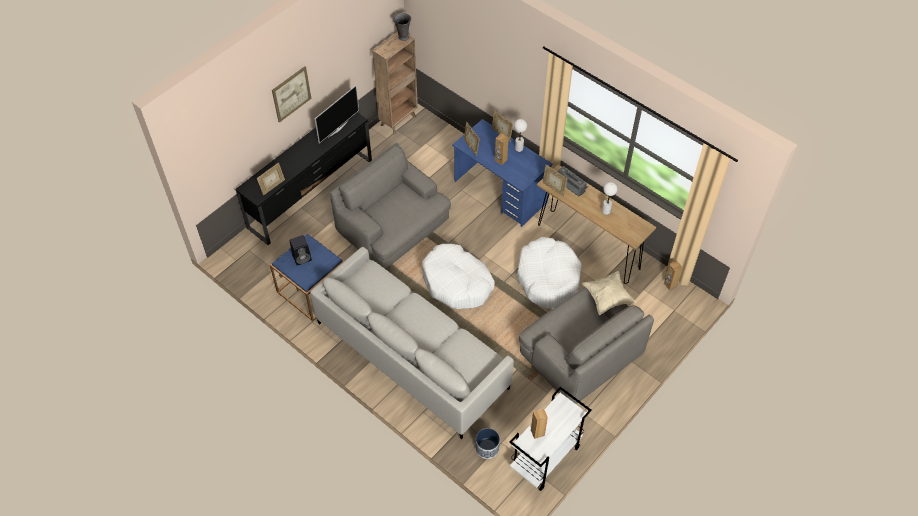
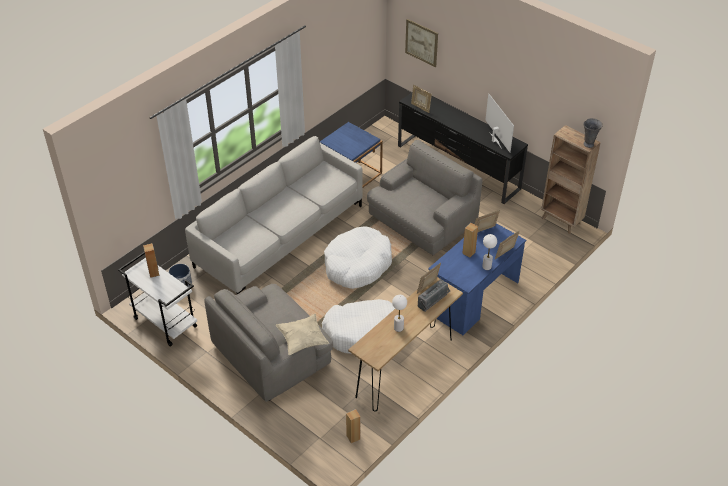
camera: 90 degrees right, 10 degrees down
picture [272,66,311,123] -> picture moved to [405,19,438,67]
black speaker [290,235,312,266] -> none
television [315,85,359,143] -> television turned 150 degrees counterclockwise [485,93,514,153]

